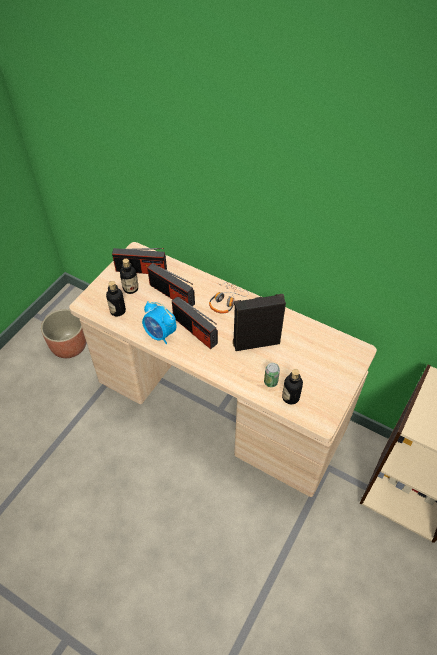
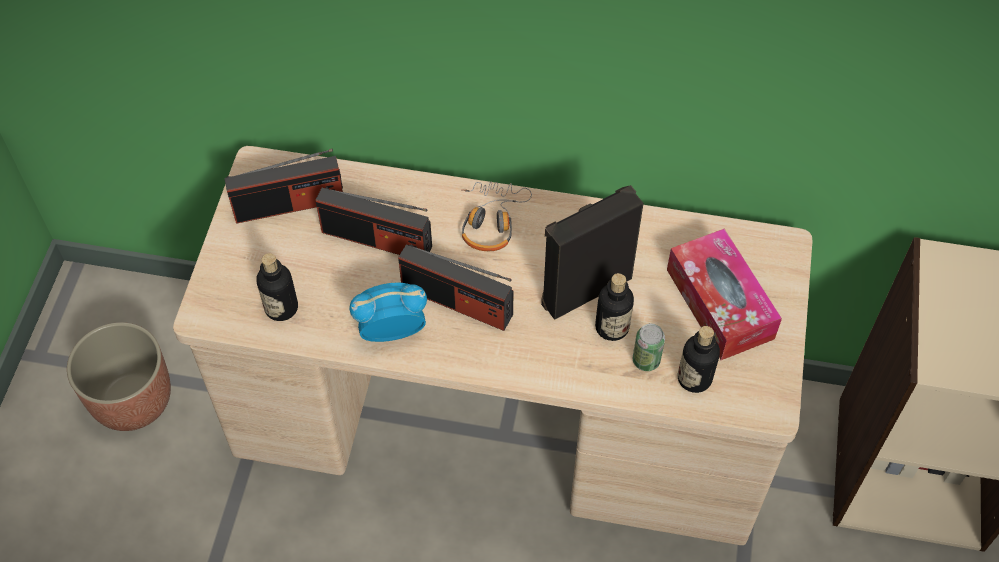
camera: 20 degrees left, 5 degrees up
bottle [120,259,138,294] -> bottle moved to [595,273,634,341]
alarm clock [142,301,176,344] -> alarm clock turned 150 degrees clockwise [349,283,427,342]
none -> tissue box [667,229,782,360]

